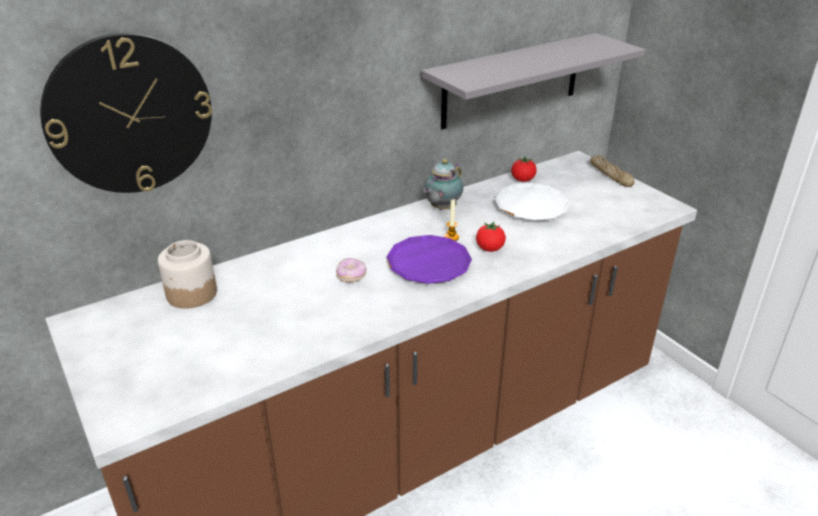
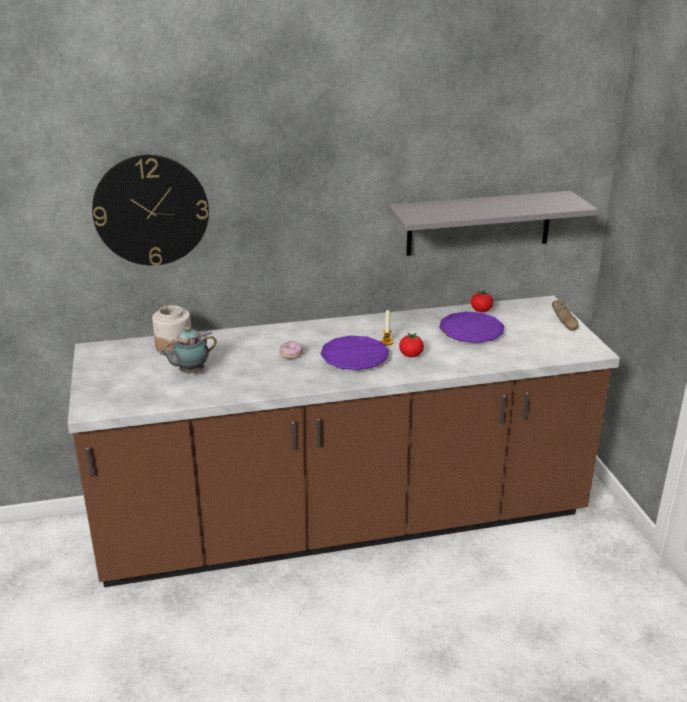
camera: 20 degrees right, 5 degrees down
teapot [423,159,463,210] -> teapot moved to [160,326,217,374]
white plate [495,183,570,221] -> purple plate [439,312,504,343]

